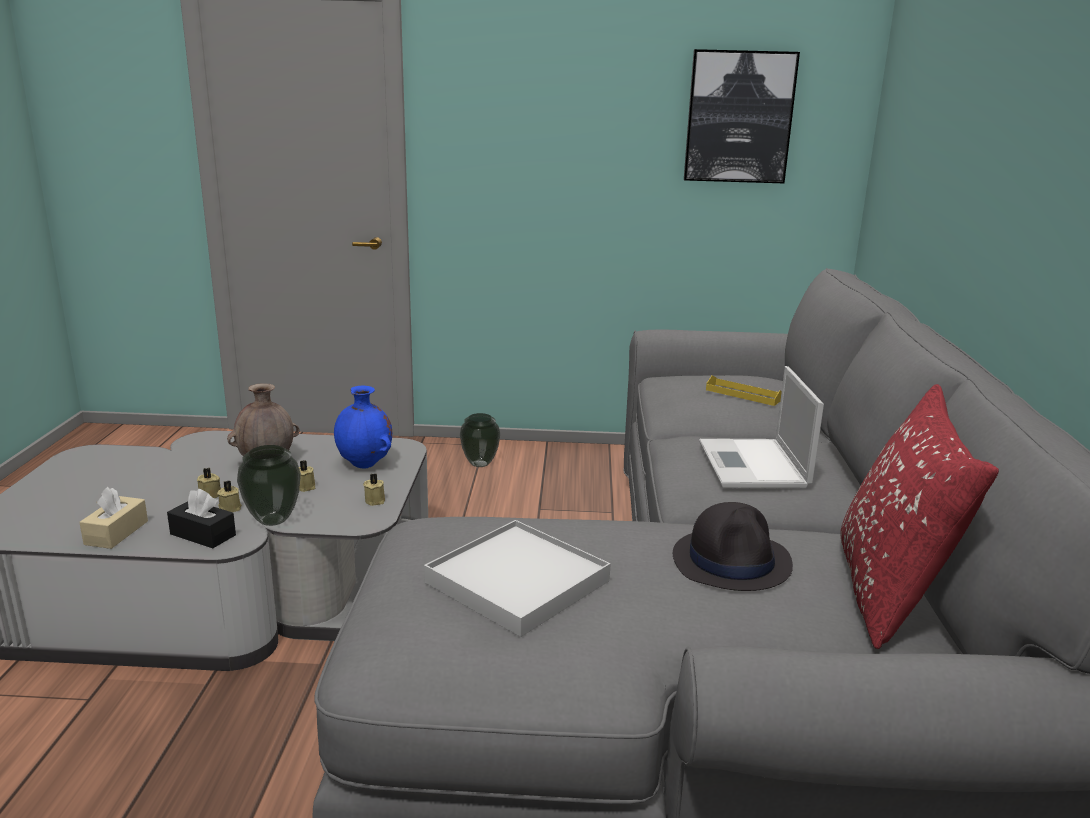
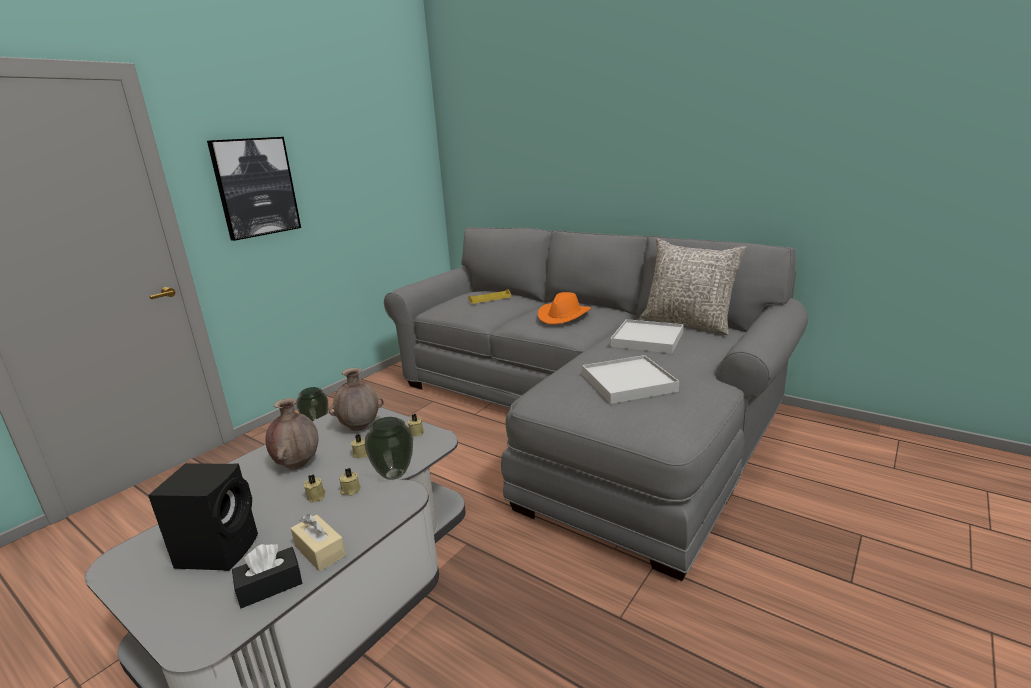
camera: 55 degrees left, 0 degrees up
black tissue box [167,489,236,548] -> black tissue box moved to [232,544,302,608]
blue vase [334,386,392,469] -> brown vase [328,368,384,431]
black hat [673,502,793,591] -> white tray [610,319,684,354]
picture [684,49,800,183] -> picture moved to [207,137,301,241]
laptop [699,366,824,488] -> orange hat [538,292,591,324]
red pillow [840,384,999,649] -> grey pillow [640,238,747,335]
none -> black speaker [148,463,258,571]

